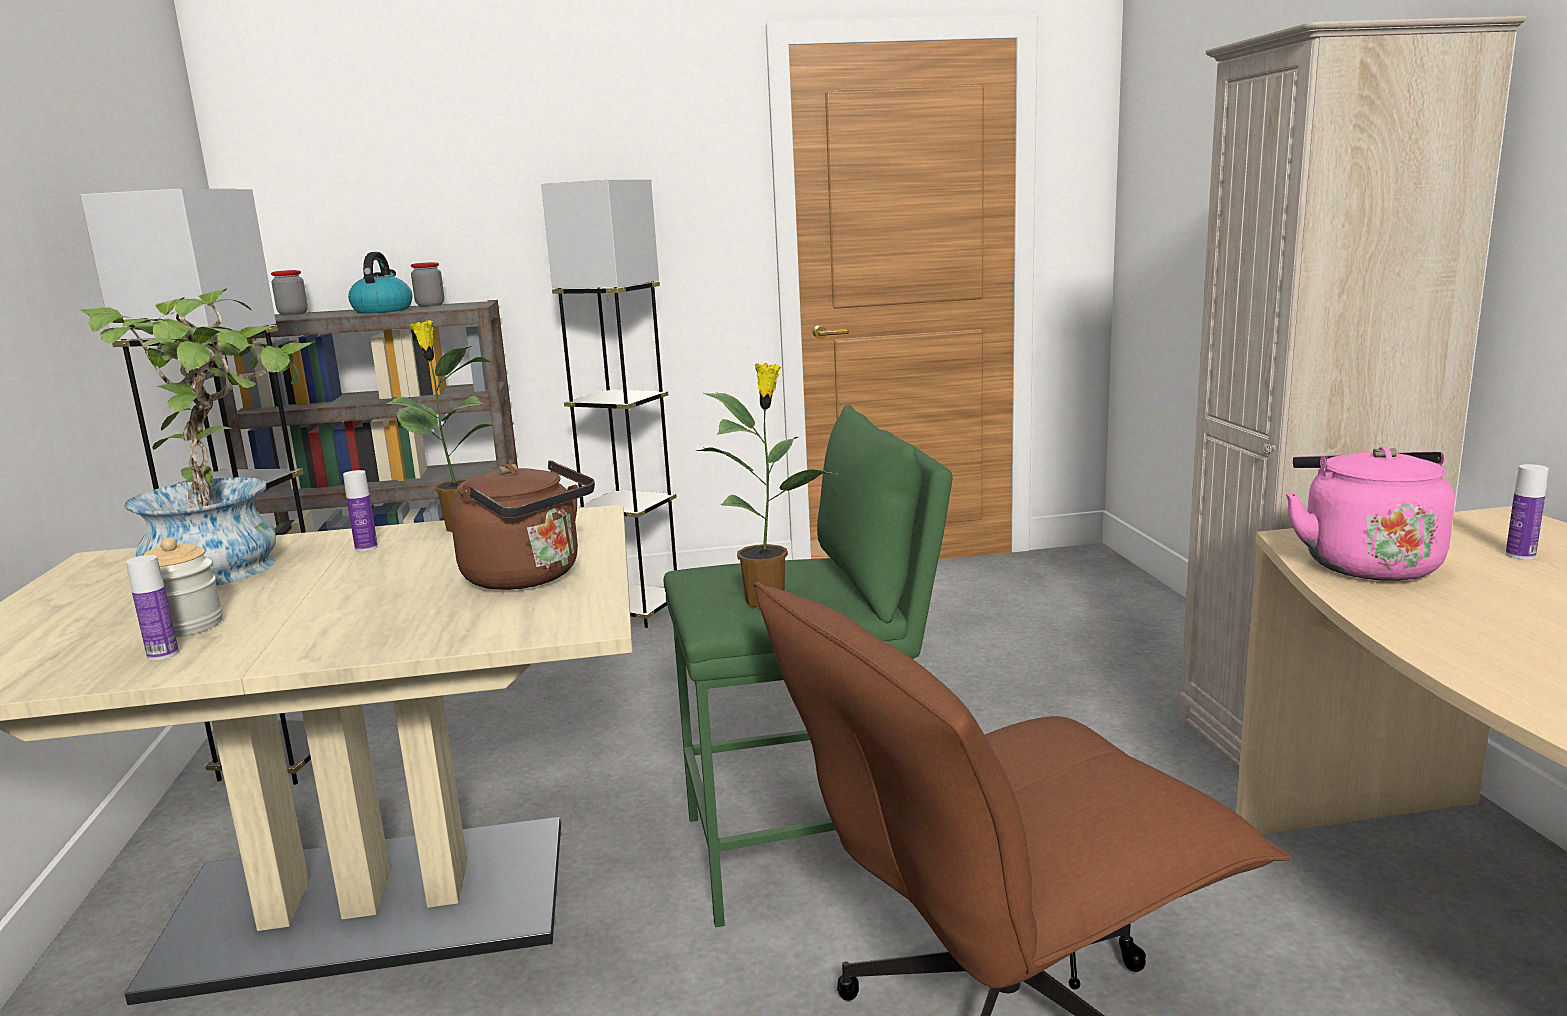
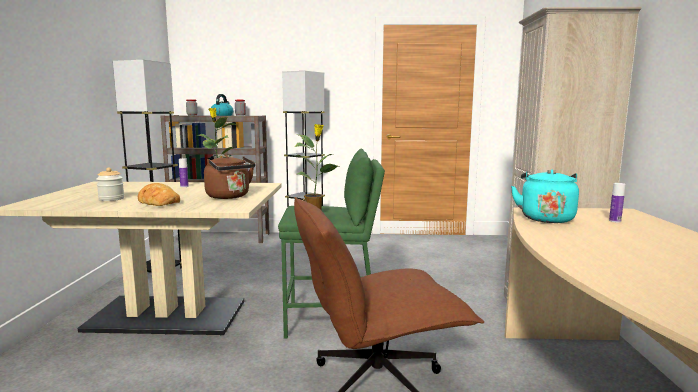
camera: 10 degrees right, 5 degrees down
potted plant [81,288,315,586] -> none
bottle [126,555,179,661] -> none
pink kettle [1286,446,1455,581] -> turquoise kettle [511,169,579,223]
none -> bread [138,183,180,206]

